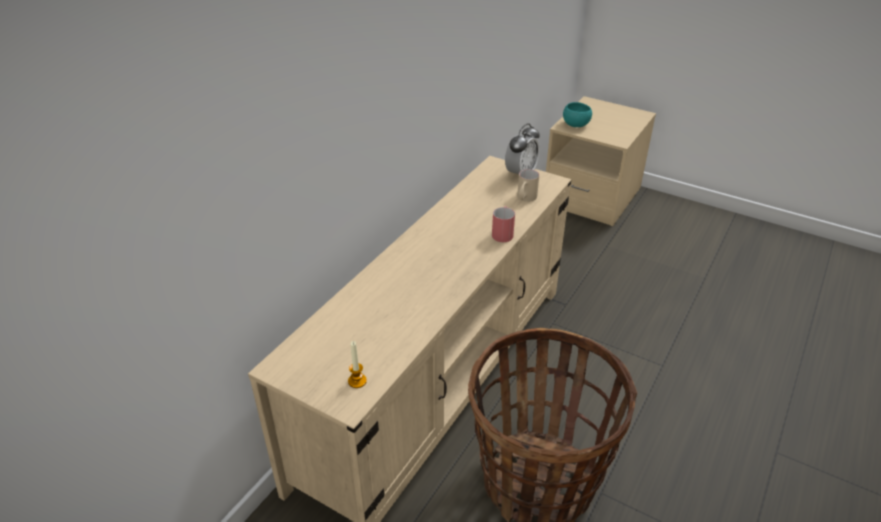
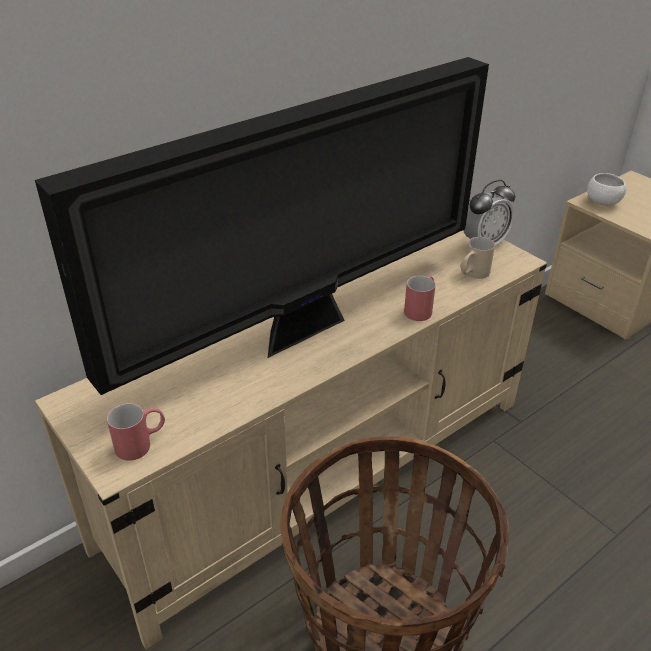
camera: 20 degrees right, 0 degrees up
candle [348,341,367,388] -> red mug [107,403,165,461]
turquoise bowl [563,102,592,127] -> white bowl [587,173,627,206]
none -> television [35,57,489,395]

